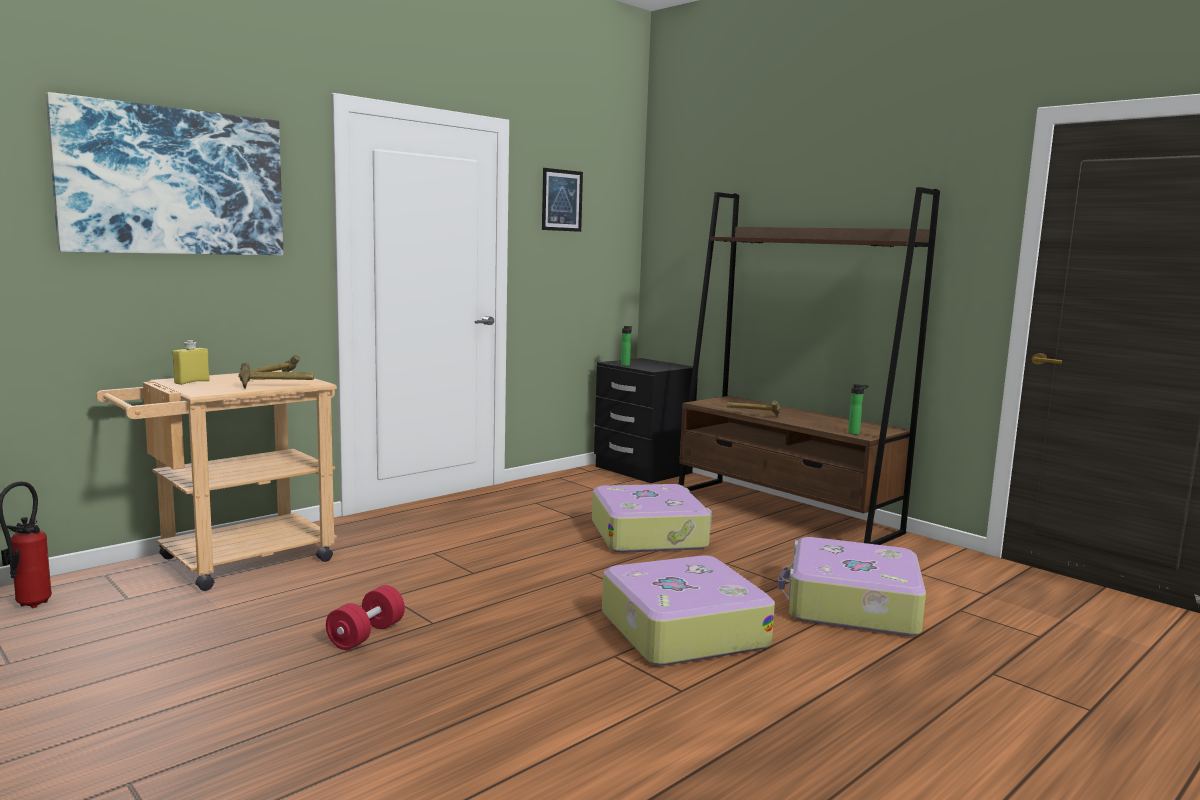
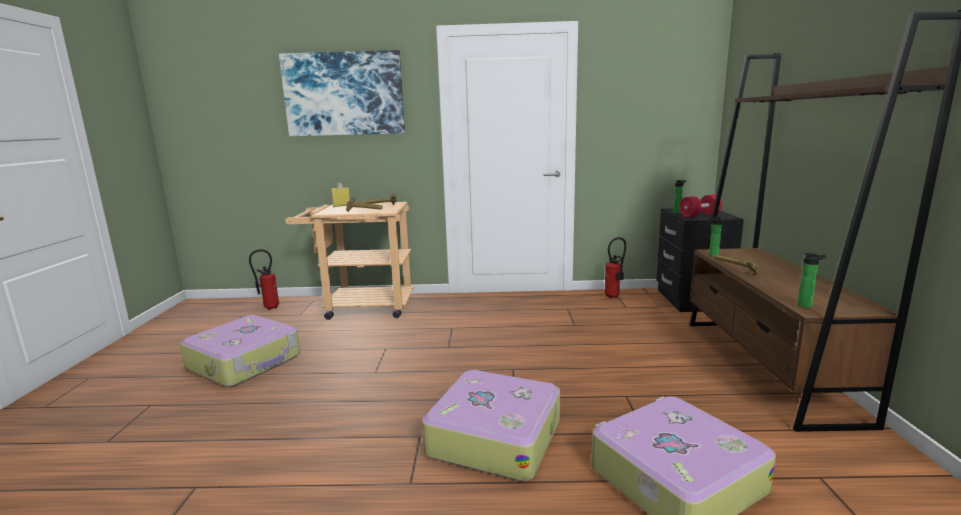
camera: 45 degrees right, 5 degrees up
red dumbbell [326,585,405,650] -> red dumbbell moved to [679,194,722,218]
picture [542,168,583,232] -> none
suitcase [592,484,712,553] -> suitcase moved to [180,315,301,387]
none -> fire extinguisher [604,237,626,299]
none -> bottle [709,216,722,256]

